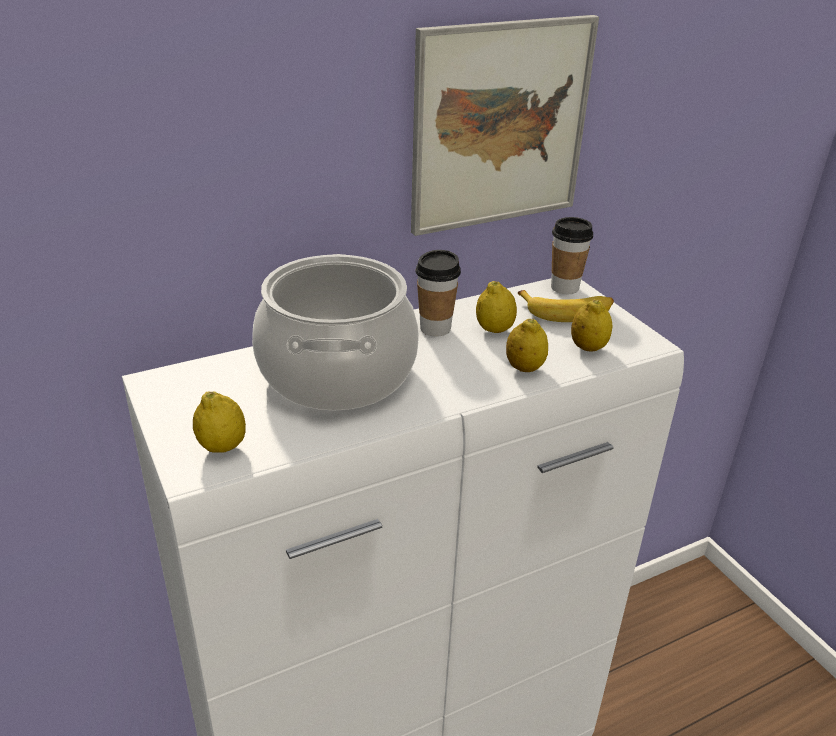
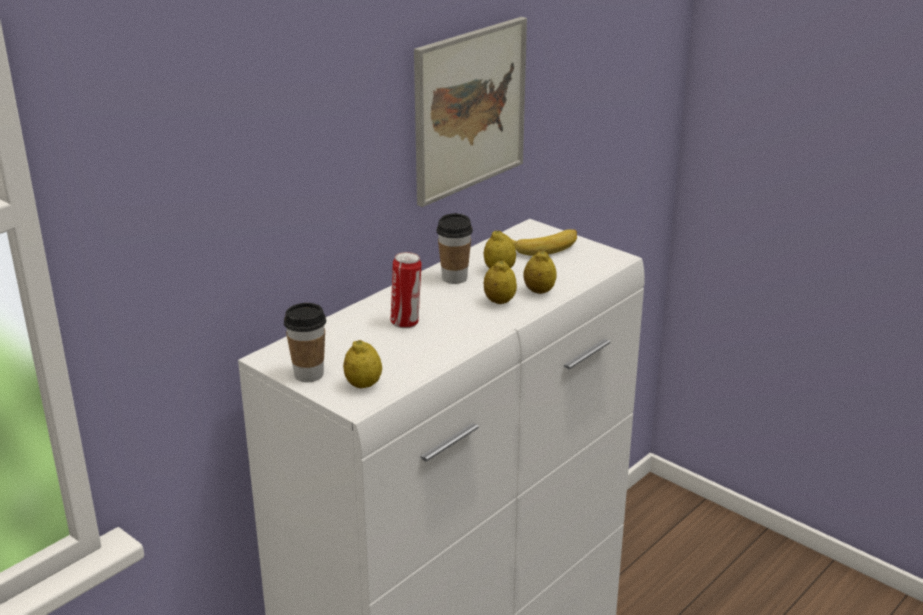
camera: 20 degrees left, 5 degrees down
cooking pot [252,254,419,410] -> can [390,252,422,328]
cup [551,217,593,294] -> cup moved to [284,303,326,382]
lemon [571,300,613,352] -> lemon moved to [484,260,517,304]

